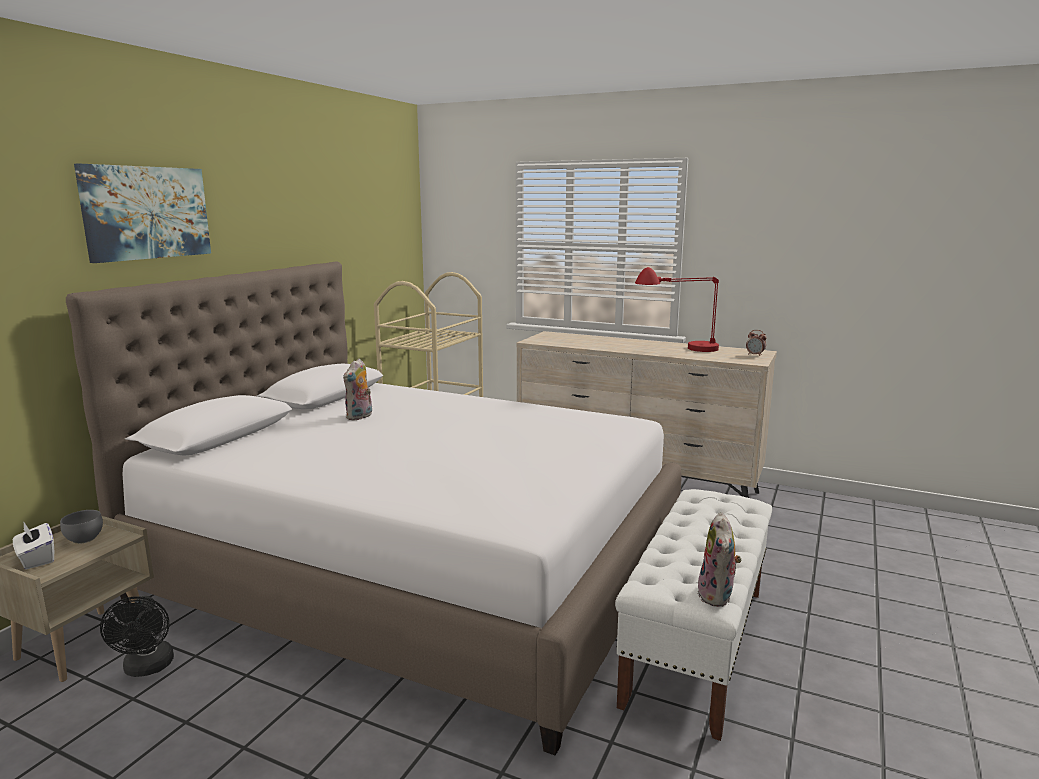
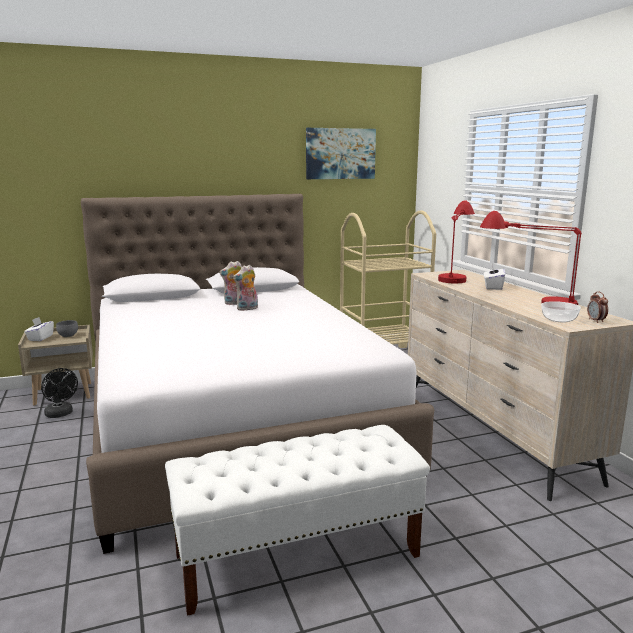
camera: 45 degrees right, 0 degrees up
picture [74,164,211,263] -> picture moved to [306,128,376,179]
black fan [100,596,174,677] -> black fan turned 75 degrees counterclockwise [41,368,78,418]
plush toy [697,512,742,607] -> plush toy moved to [233,264,258,311]
none -> red table lamp [438,200,475,283]
none -> white tissue box [484,264,505,290]
none -> bowl [541,301,581,322]

